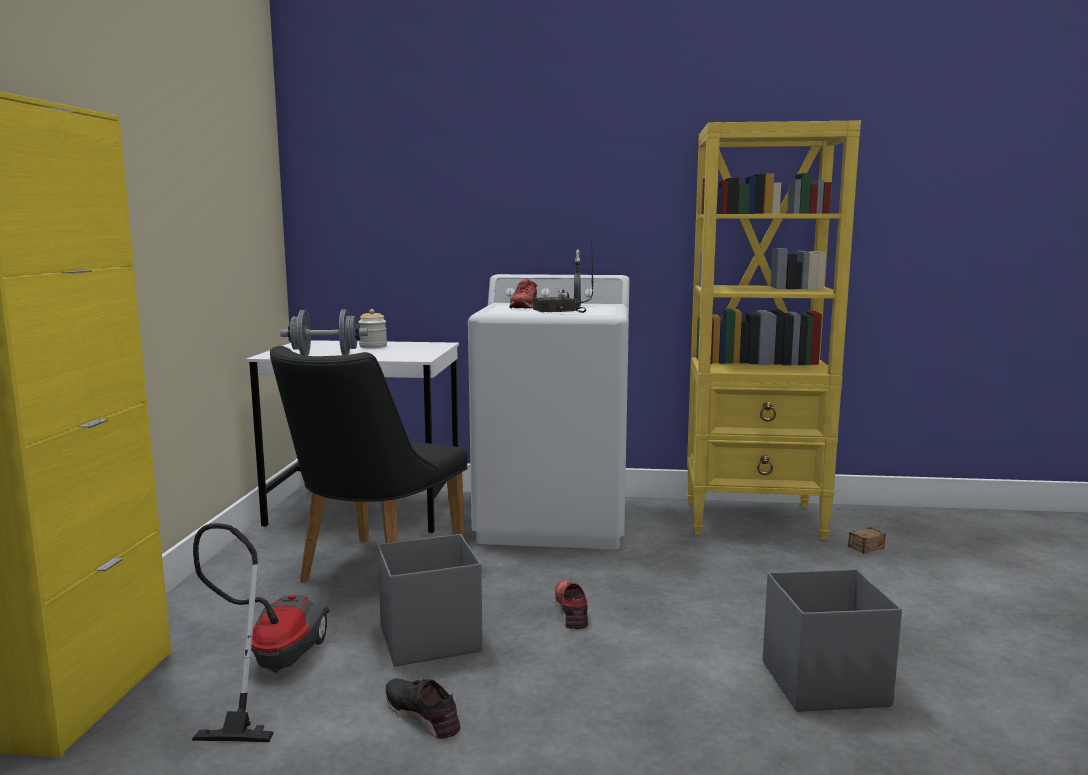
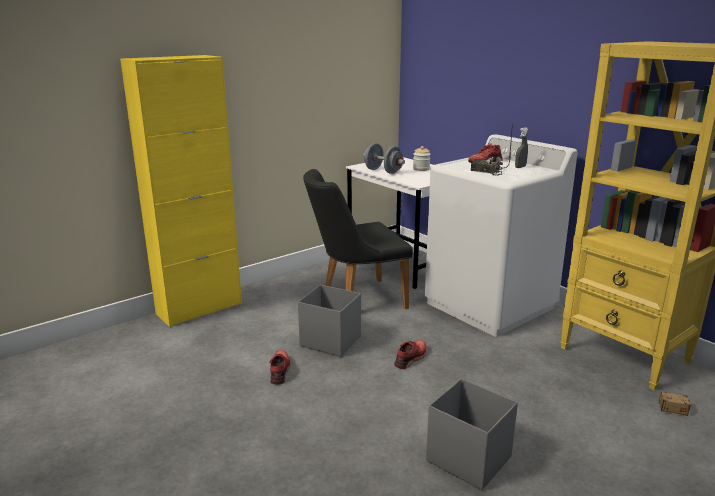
camera: 45 degrees right, 10 degrees up
vacuum cleaner [192,523,329,742] -> none
black shoe [386,678,461,739] -> red shoe [270,350,291,385]

